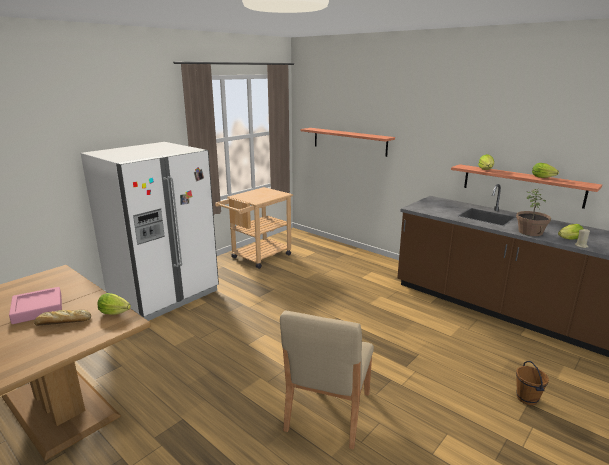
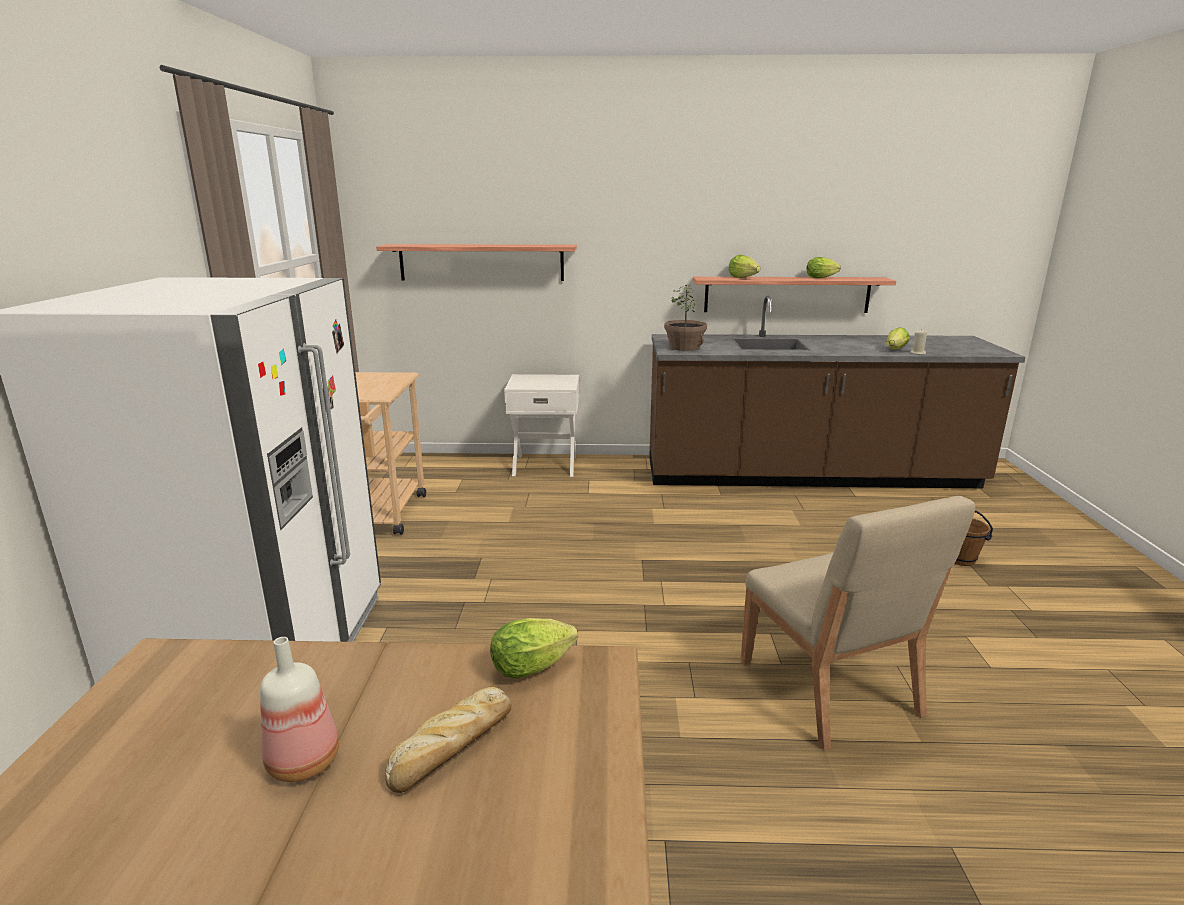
camera: 40 degrees left, 0 degrees up
pink tray [9,287,62,324] -> bottle [260,637,339,782]
potted plant [516,189,551,236] -> potted plant moved to [664,285,707,351]
none -> white nightstand [504,374,579,477]

